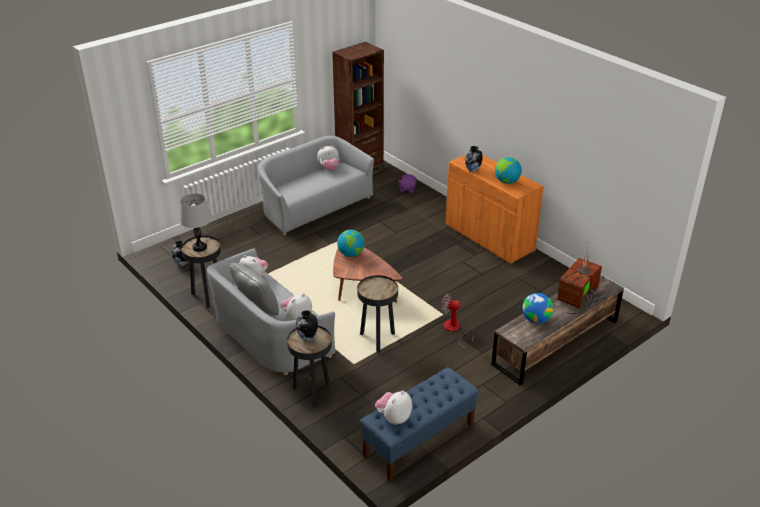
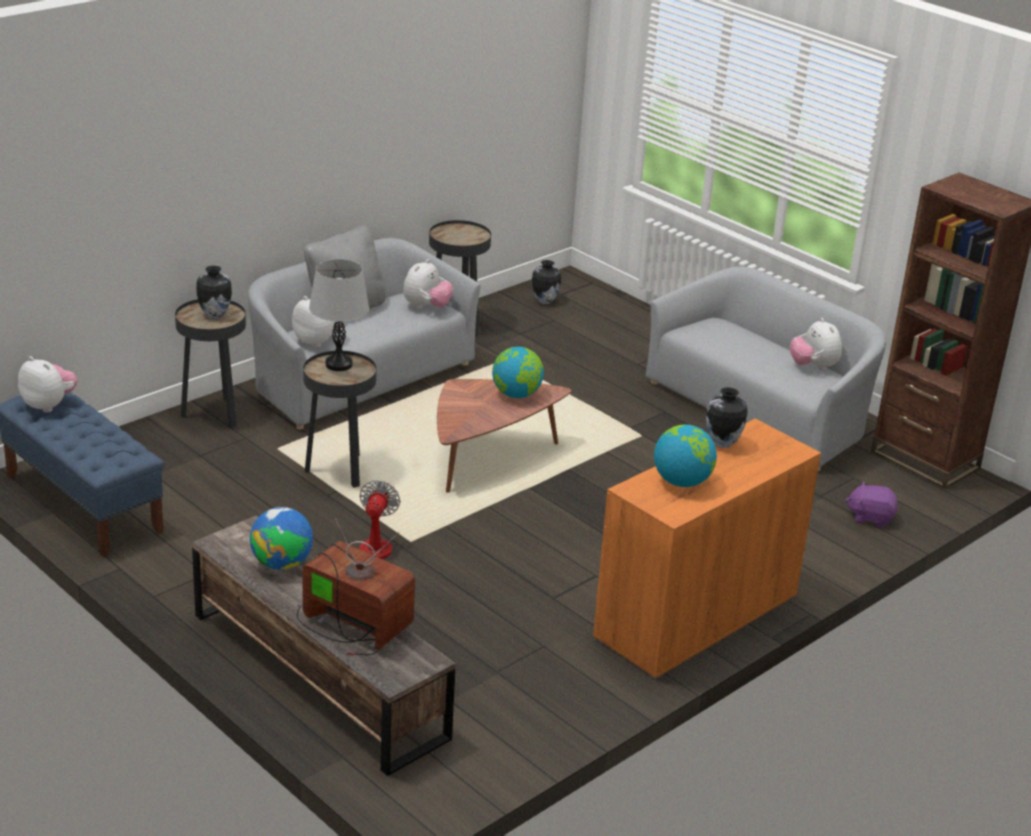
camera: 85 degrees right, 5 degrees down
grey table lamp [179,193,212,252] -> grey table lamp moved to [309,259,369,371]

